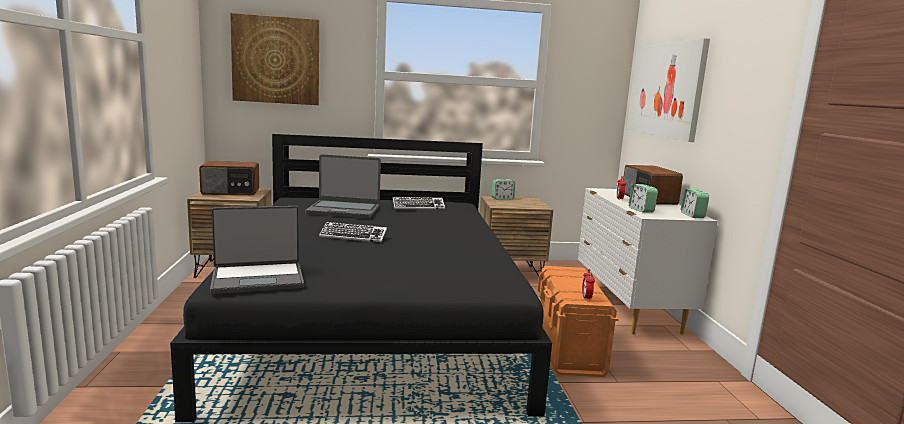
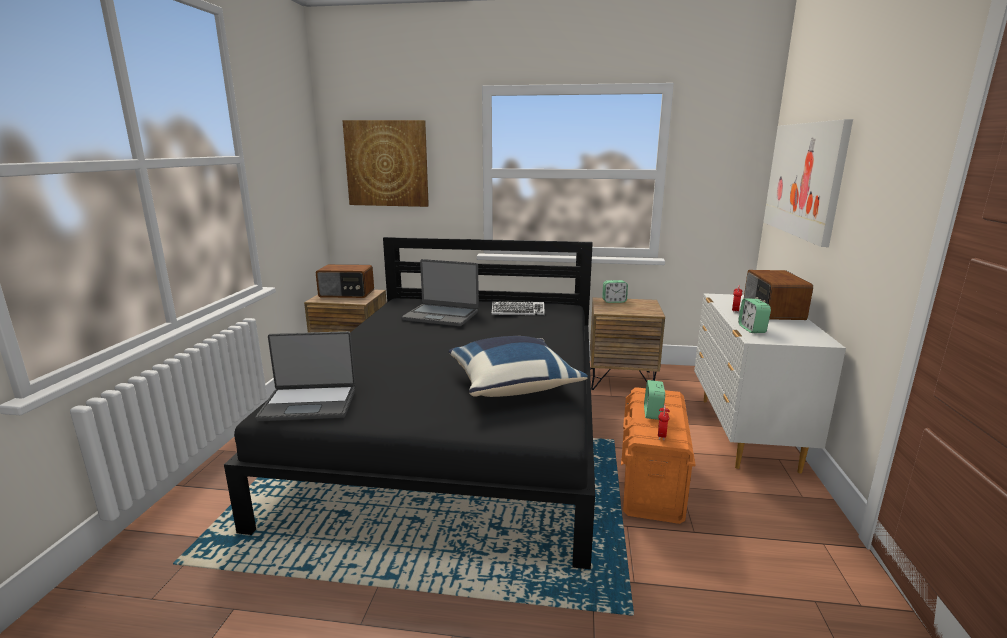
camera: 15 degrees right, 5 degrees up
keyboard [319,222,387,243] -> none
alarm clock [681,189,709,218] -> alarm clock moved to [644,380,665,420]
none -> blue pillow [448,336,588,397]

